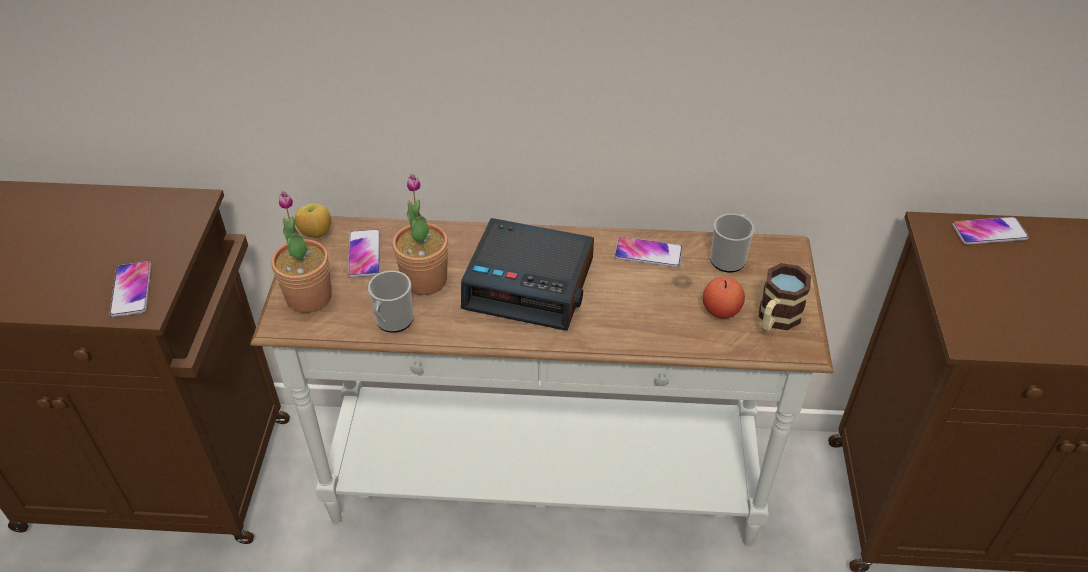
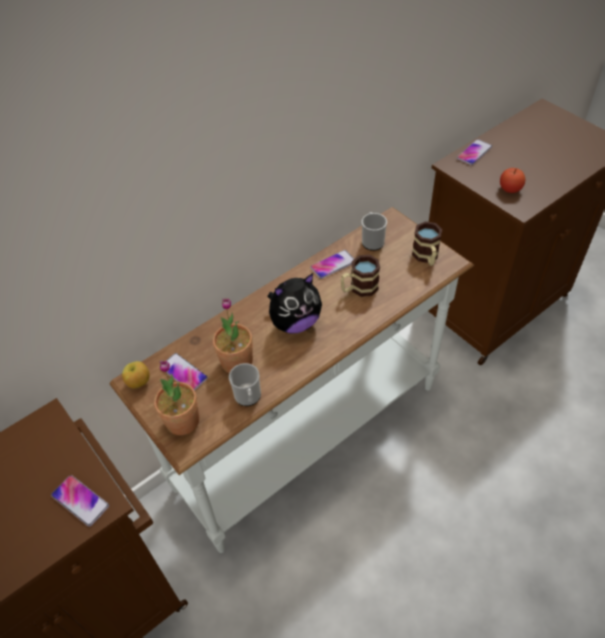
camera: 40 degrees left, 5 degrees up
alarm clock [461,218,594,331] -> plush toy [267,273,322,333]
apple [703,277,745,319] -> apple moved to [500,168,525,193]
none -> mug [341,255,380,297]

